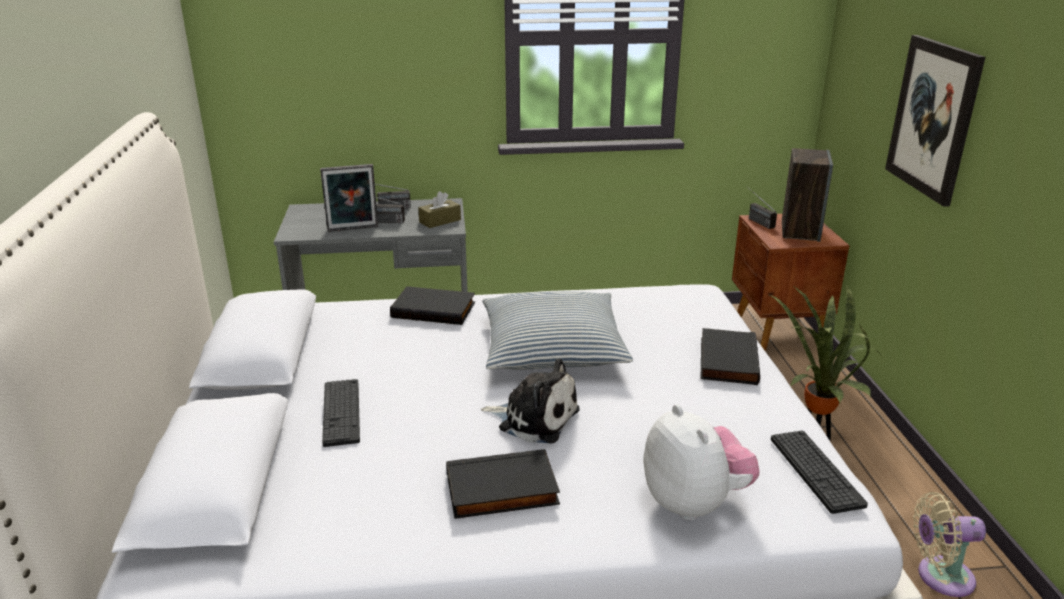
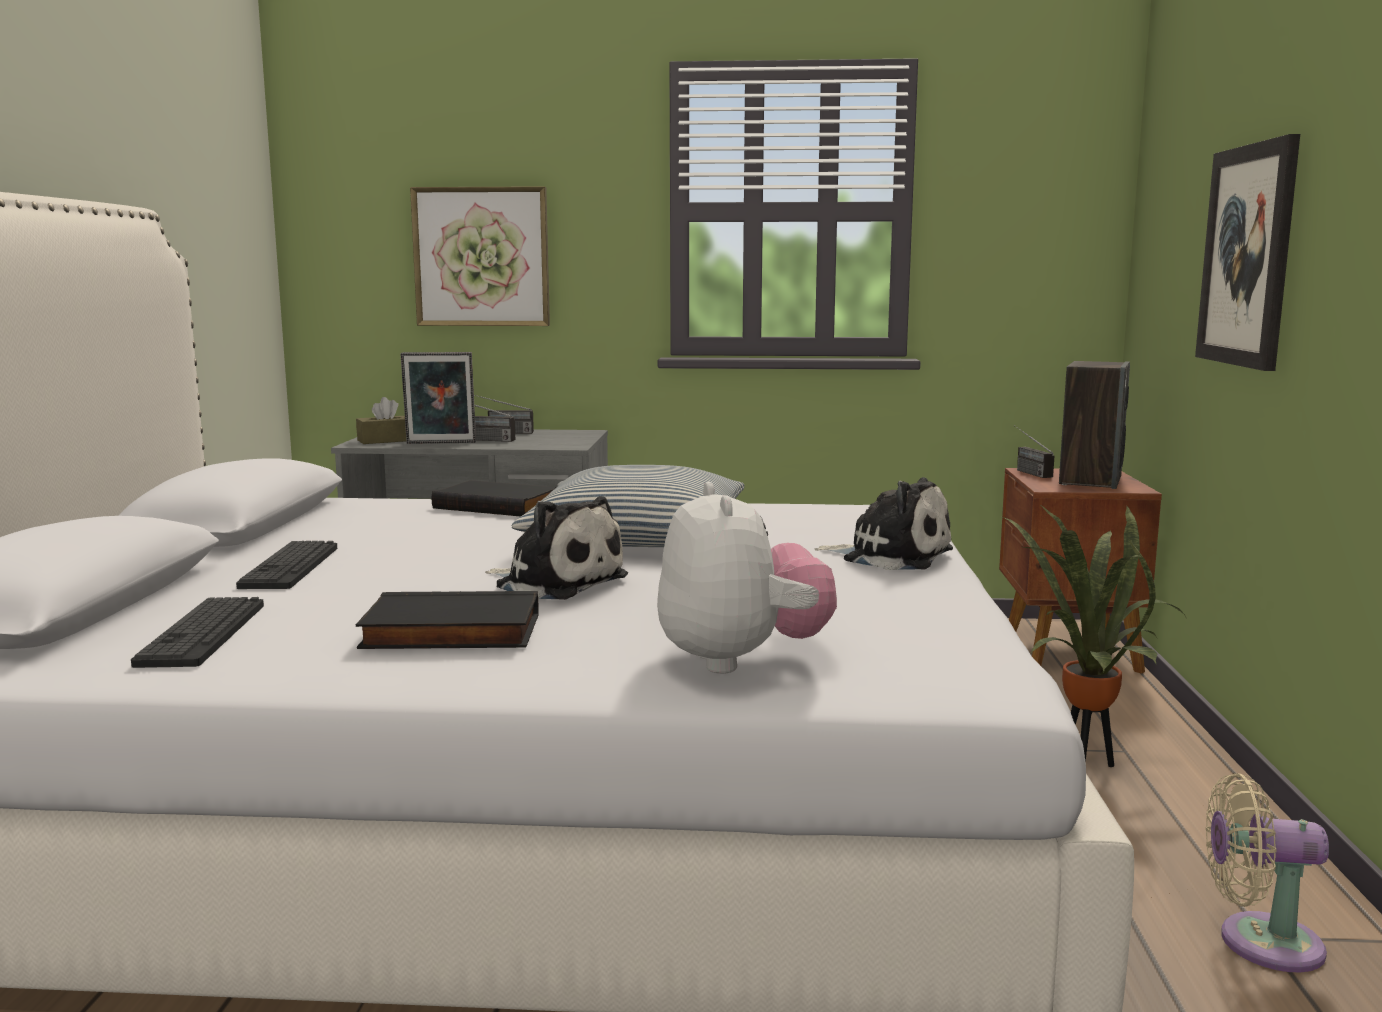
camera: 10 degrees right, 15 degrees down
brown tissue box [418,191,461,228] -> brown tissue box moved to [356,397,406,444]
black book [701,328,760,385] -> plush toy [814,477,953,570]
keyboard [771,430,868,514] -> keyboard moved to [131,597,264,668]
none -> picture [410,186,550,326]

